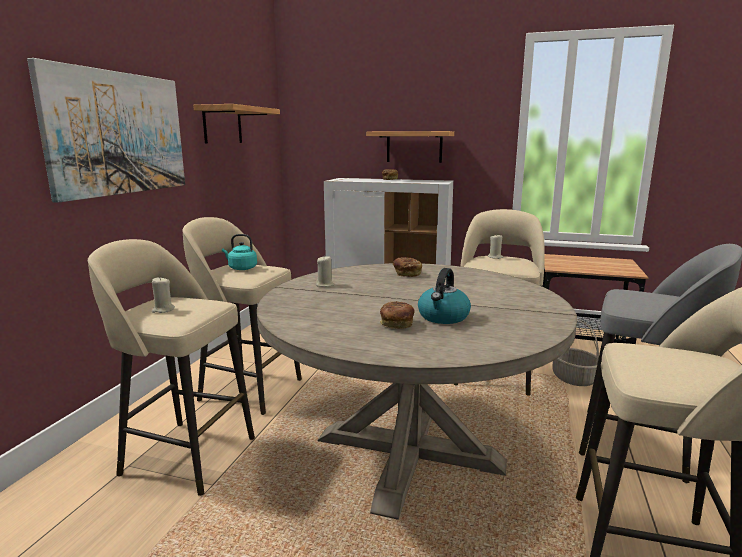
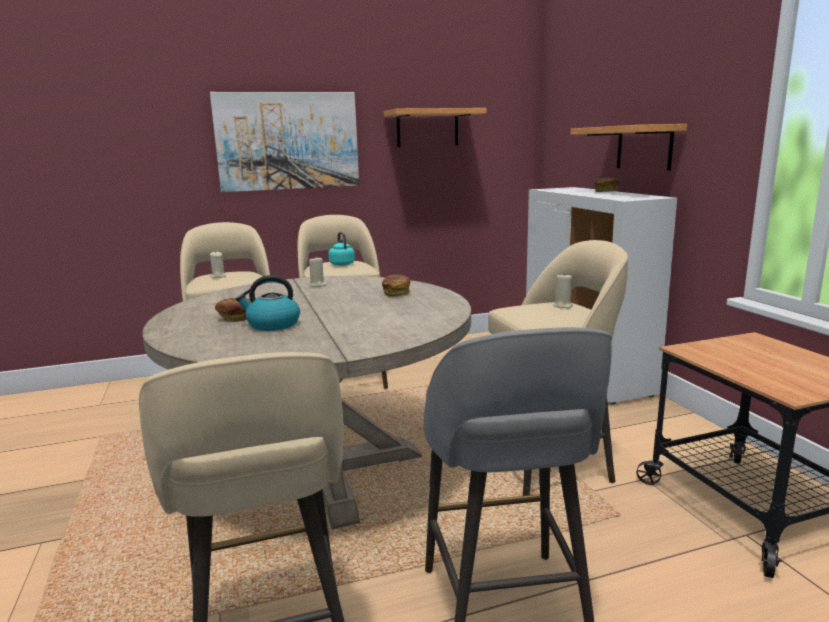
camera: 55 degrees right, 0 degrees up
basket [552,319,599,386] -> none

